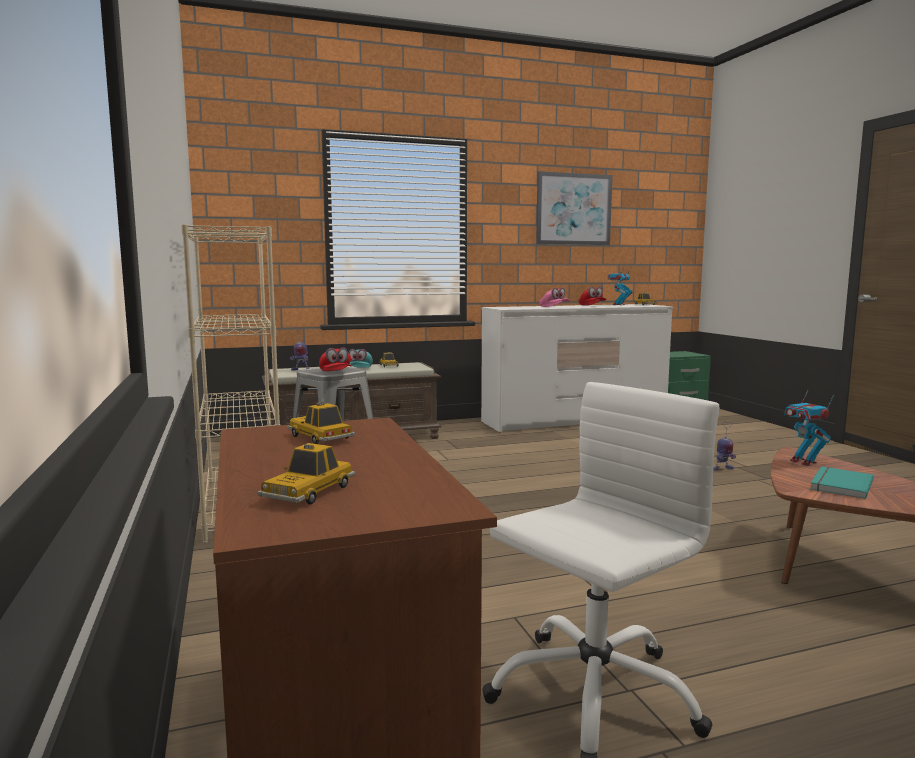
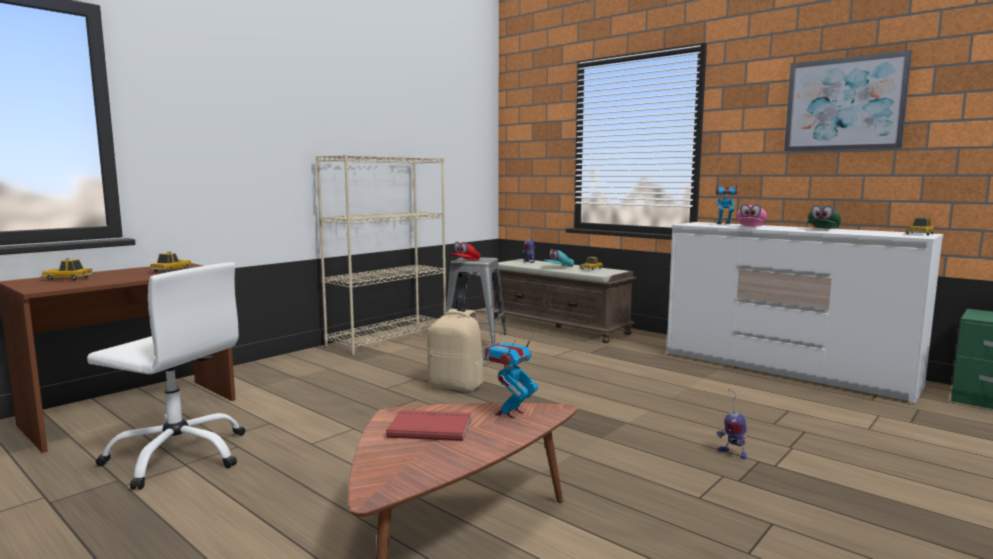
camera: 60 degrees right, 0 degrees up
red cap [578,287,606,305] -> green cap [807,205,841,229]
toy robot [607,267,632,305] -> toy robot moved to [716,179,738,225]
turquoise book [810,466,874,499] -> red book [386,410,471,441]
none -> beige backpack [427,309,484,391]

